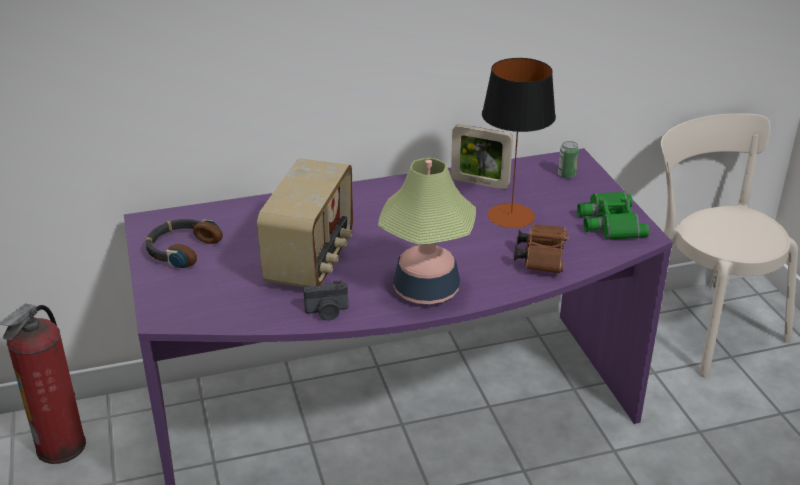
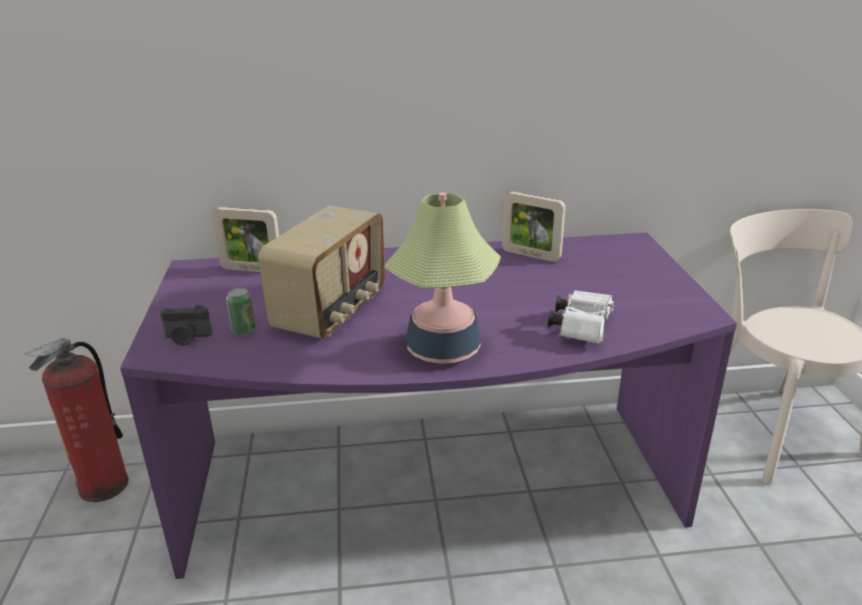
camera: 10 degrees right, 5 degrees down
headphones [145,219,223,269] -> none
camera [303,281,348,320] -> camera moved to [160,305,212,345]
table lamp [482,58,556,228] -> none
brown binoculars [514,224,569,274] -> white binoculars [548,290,614,344]
can [558,141,579,179] -> can moved to [226,287,255,335]
green binoculars [577,192,649,240] -> none
none -> picture frame [212,207,279,272]

